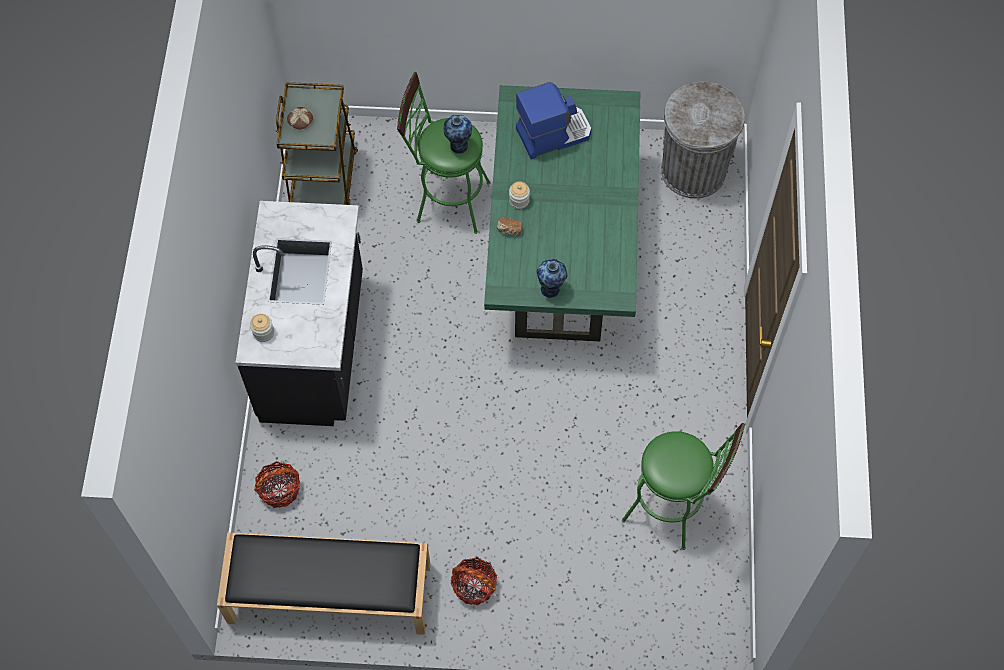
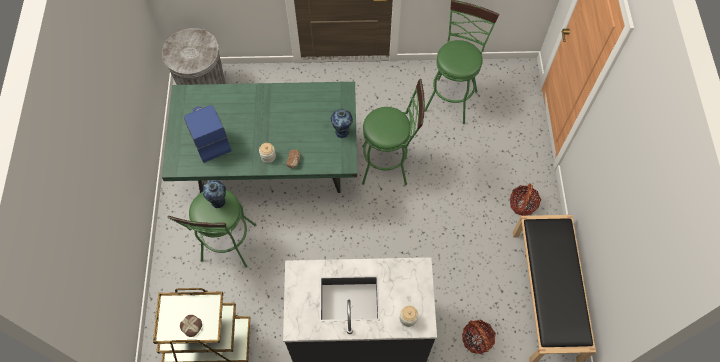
camera: 95 degrees left, 0 degrees up
none -> green stool [362,79,425,185]

